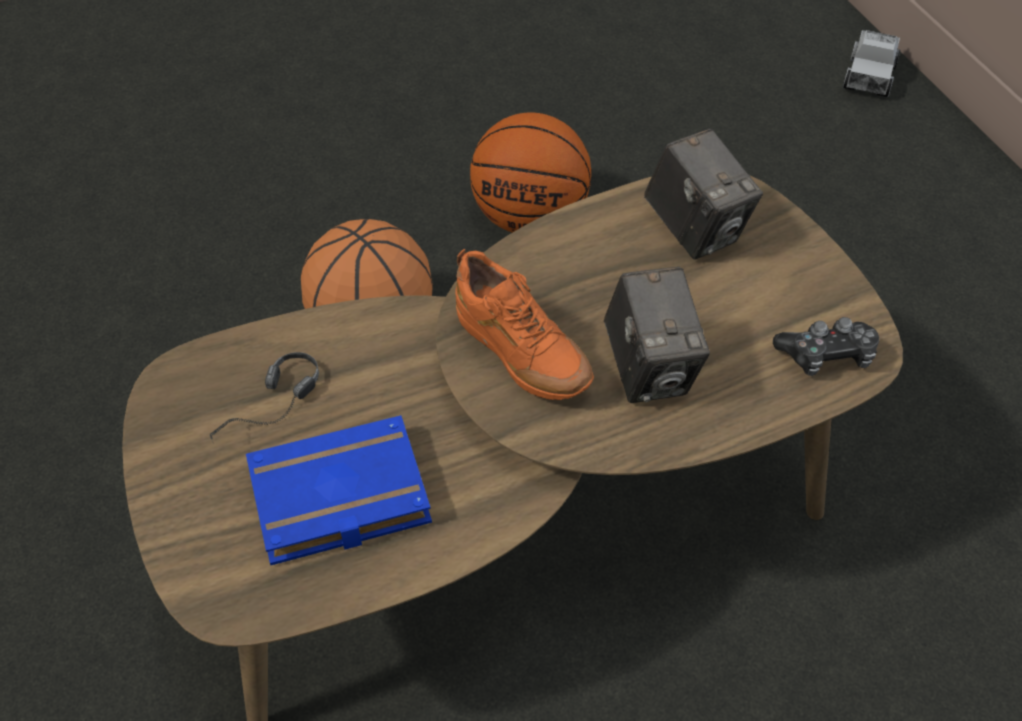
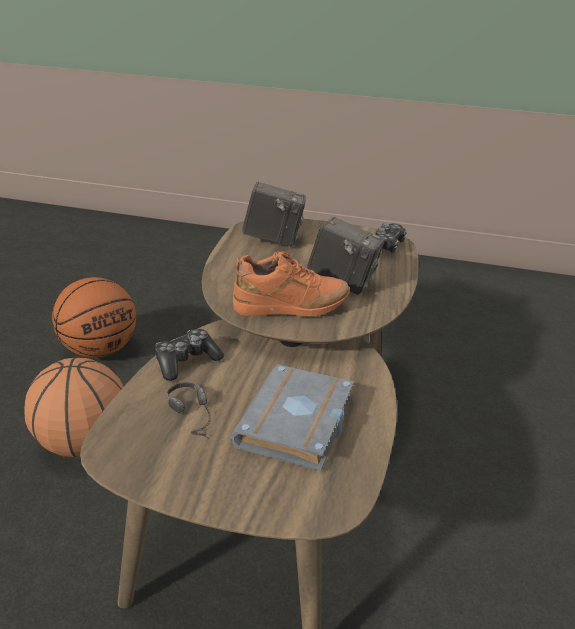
camera: 55 degrees left, 20 degrees down
blue book [246,415,432,565] -> grey book [230,364,354,471]
toy truck [843,30,900,97] -> none
none -> game controller [155,329,224,381]

